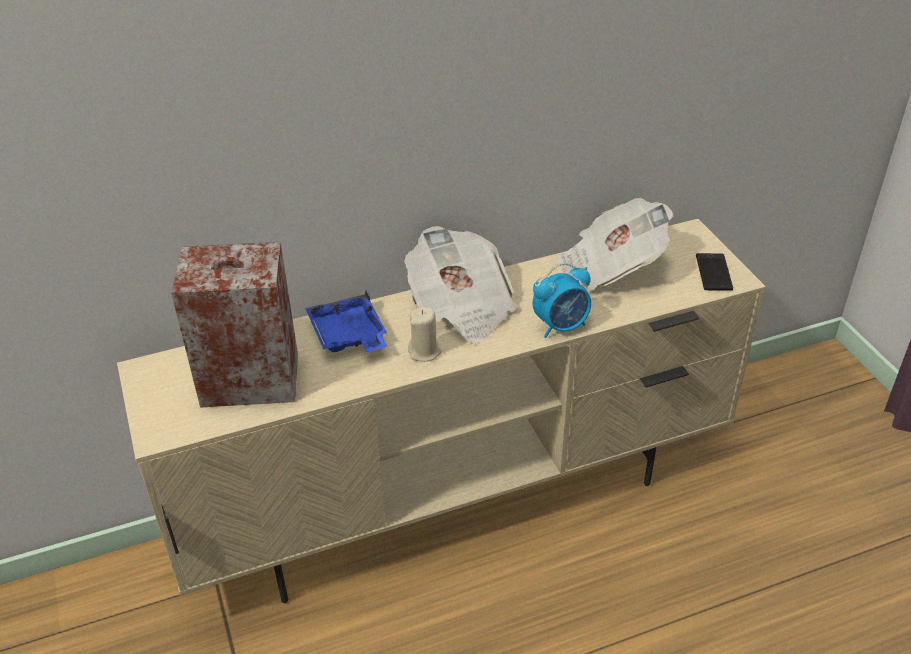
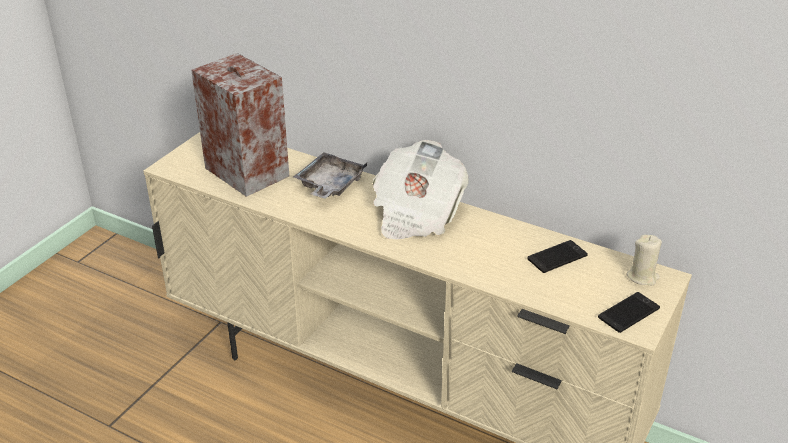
camera: 50 degrees right, 5 degrees down
blue tray [305,290,387,352] -> grey tray [293,152,367,199]
beige candle [408,307,442,362] -> beige candle moved to [626,235,662,285]
alarm clock [533,263,591,338] -> none
newspaper [555,198,674,291] -> phone [527,240,588,273]

